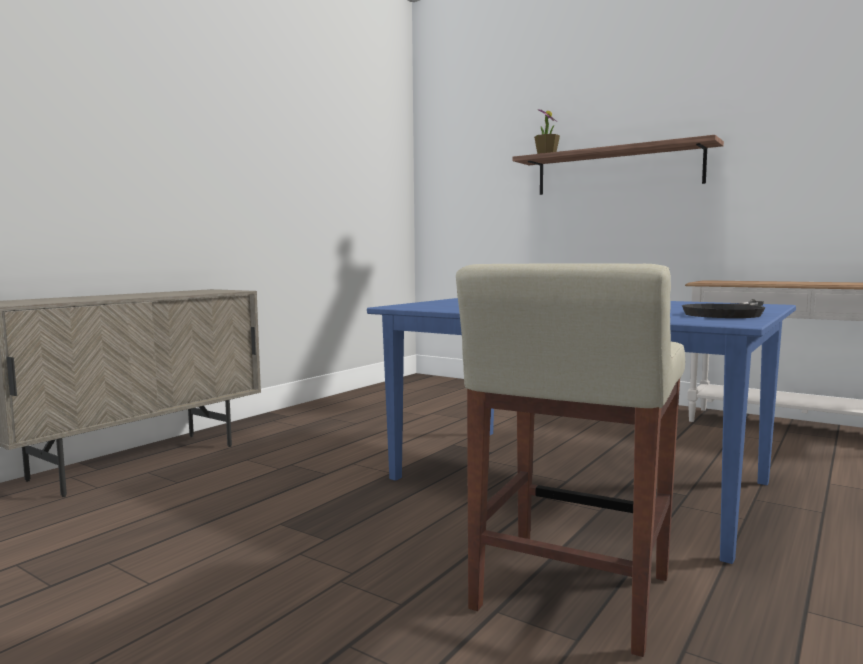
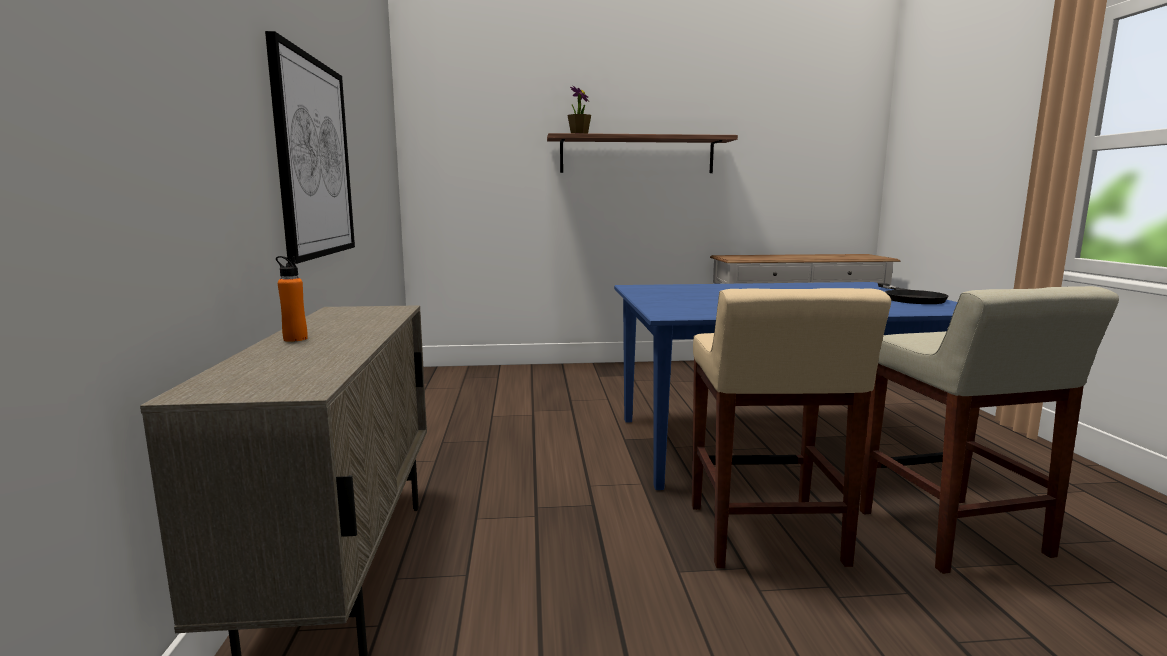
camera: 40 degrees left, 5 degrees up
none -> picture [265,31,355,264]
none -> orange bottle [276,256,308,342]
none -> beige stool [692,288,891,568]

